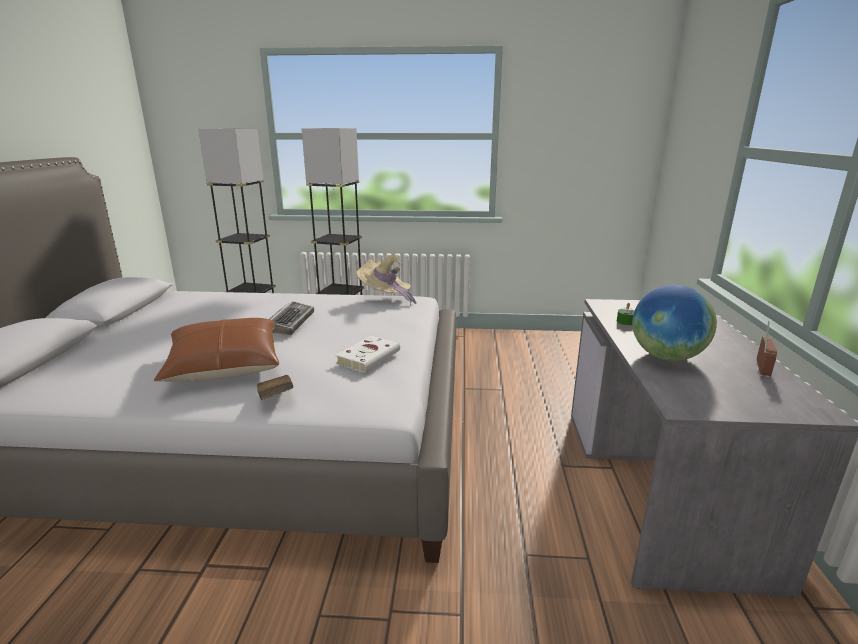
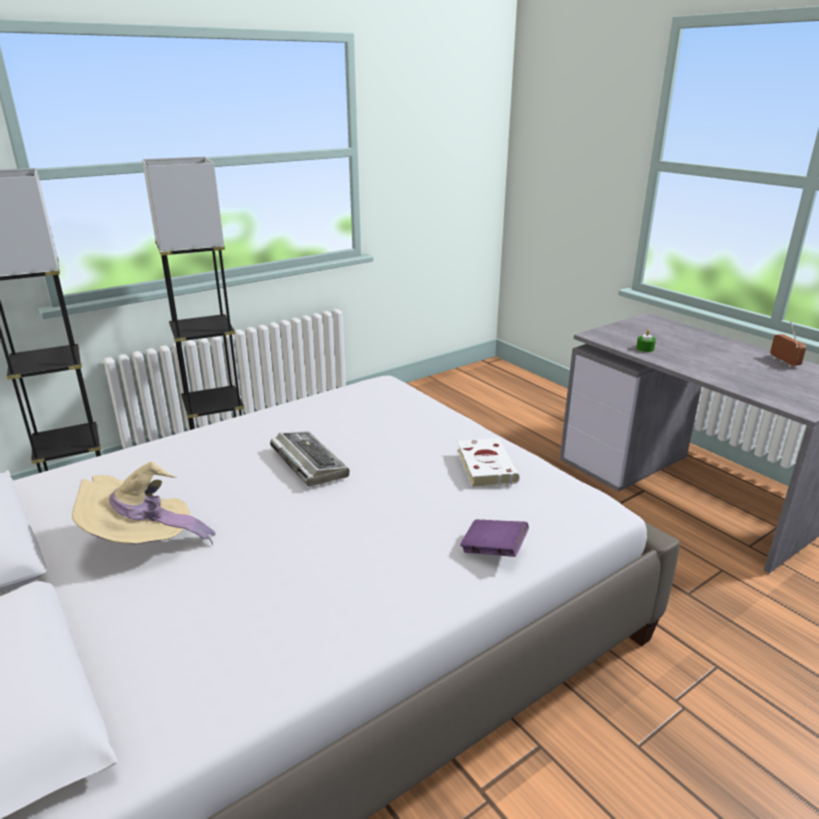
camera: 40 degrees left, 5 degrees up
brown pillow [154,318,279,382] -> none
brown book [257,375,293,400] -> purple book [460,519,529,557]
beige hat [356,254,416,306] -> beige hat moved to [72,461,216,545]
globe [632,285,717,361] -> none

